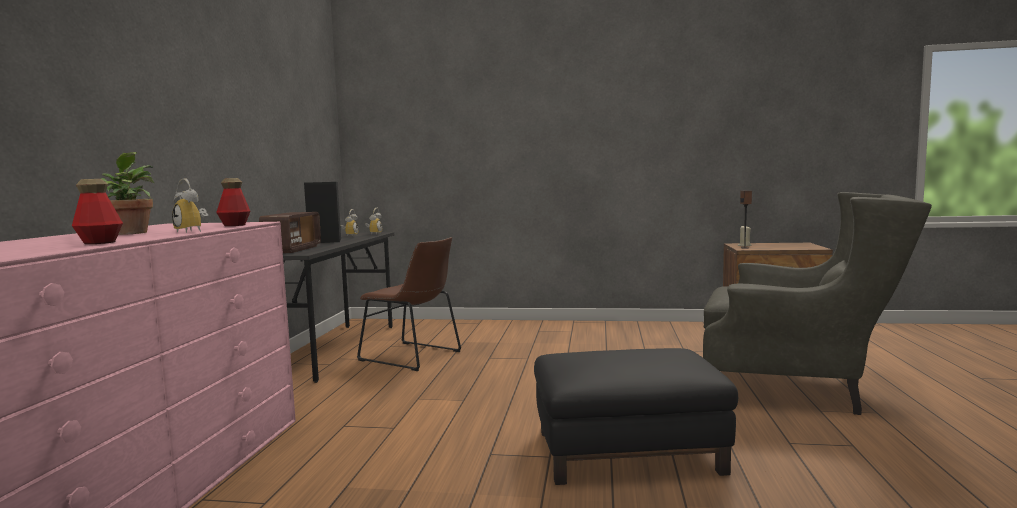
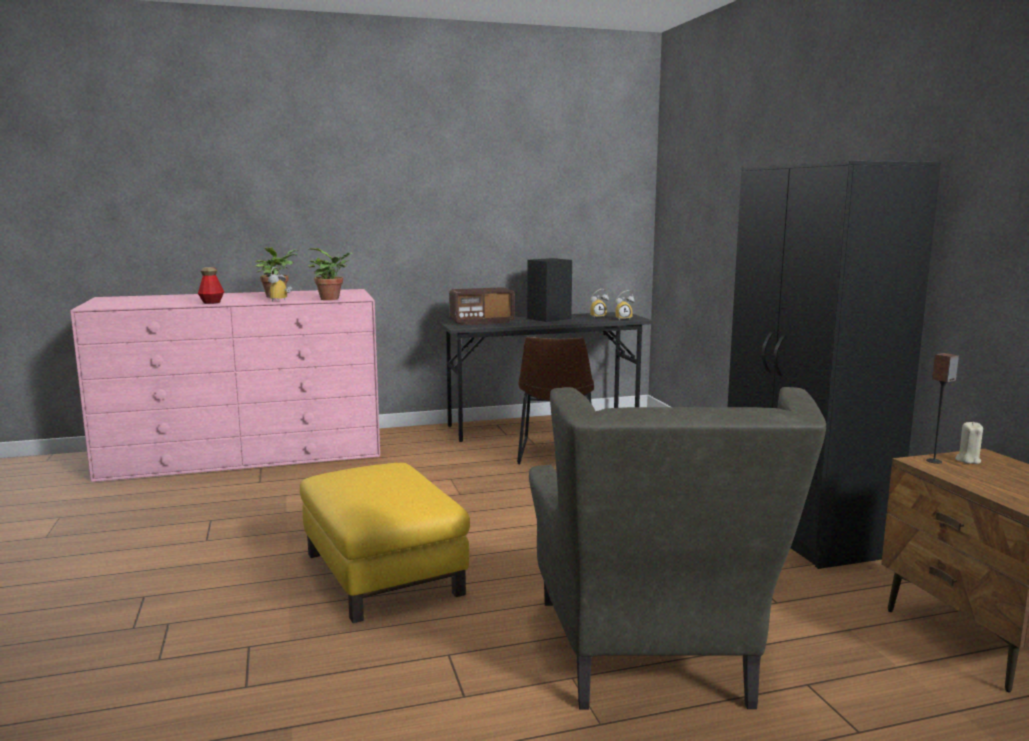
camera: 65 degrees right, 5 degrees up
bottle [216,178,250,226] -> potted plant [308,248,353,300]
black ottoman [534,348,738,485] -> yellow ottoman [300,463,470,623]
none -> black wardrobe [728,160,941,569]

